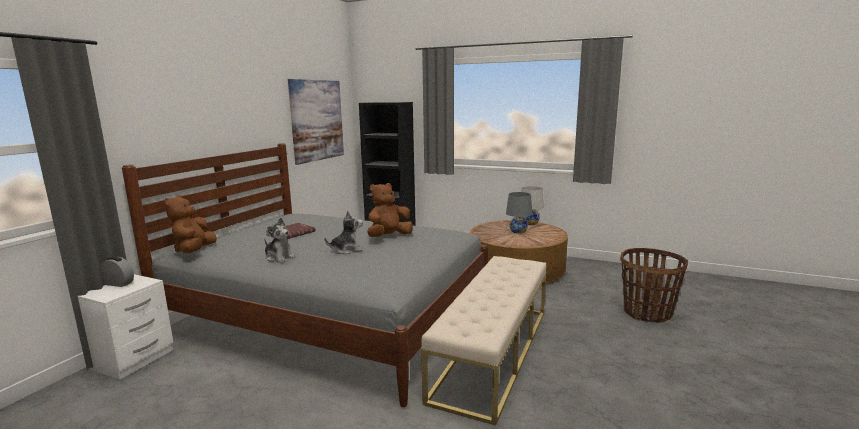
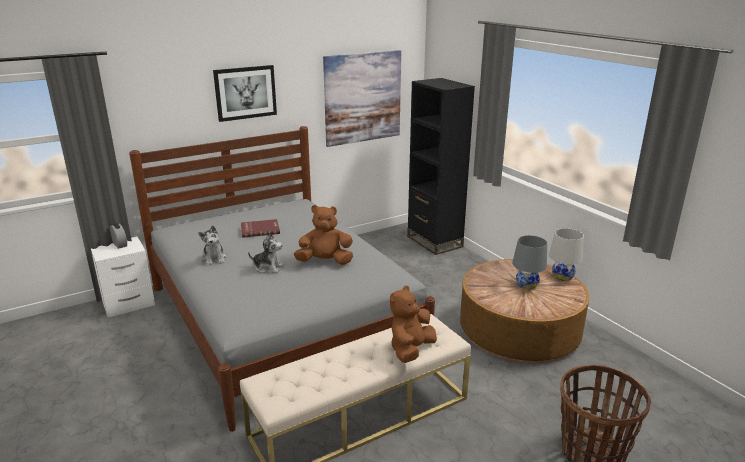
camera: 35 degrees right, 10 degrees up
brown plush toy [165,195,217,253] -> brown plush toy moved to [390,286,437,363]
none -> picture [213,65,277,122]

